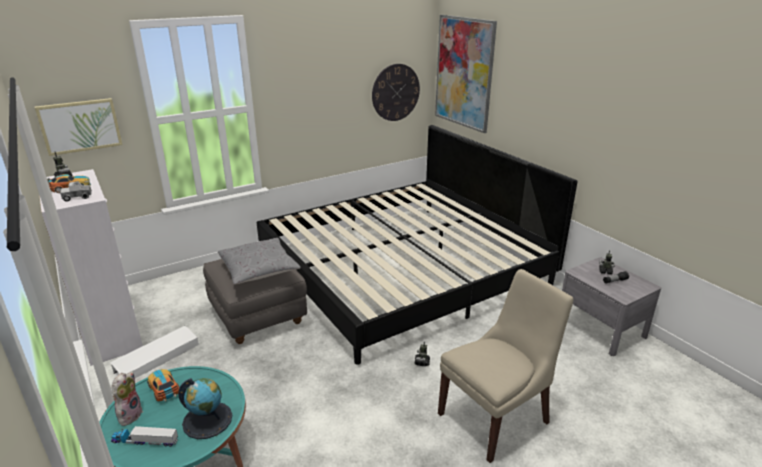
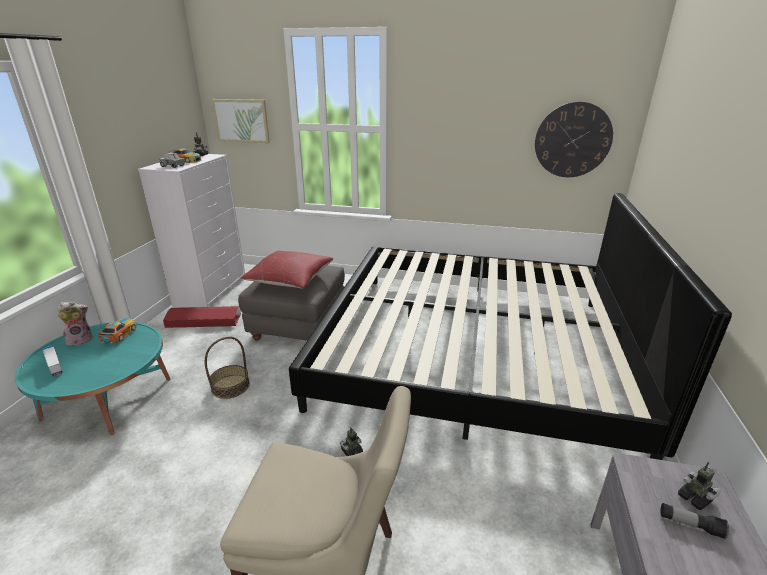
camera: 45 degrees right, 0 degrees up
white storage box [110,326,199,378] -> red storage box [163,306,241,328]
globe [178,378,232,439] -> none
grey pillow [218,238,301,285] -> red pillow [241,251,333,289]
picture [435,15,497,133] -> none
none -> basket [205,337,250,399]

